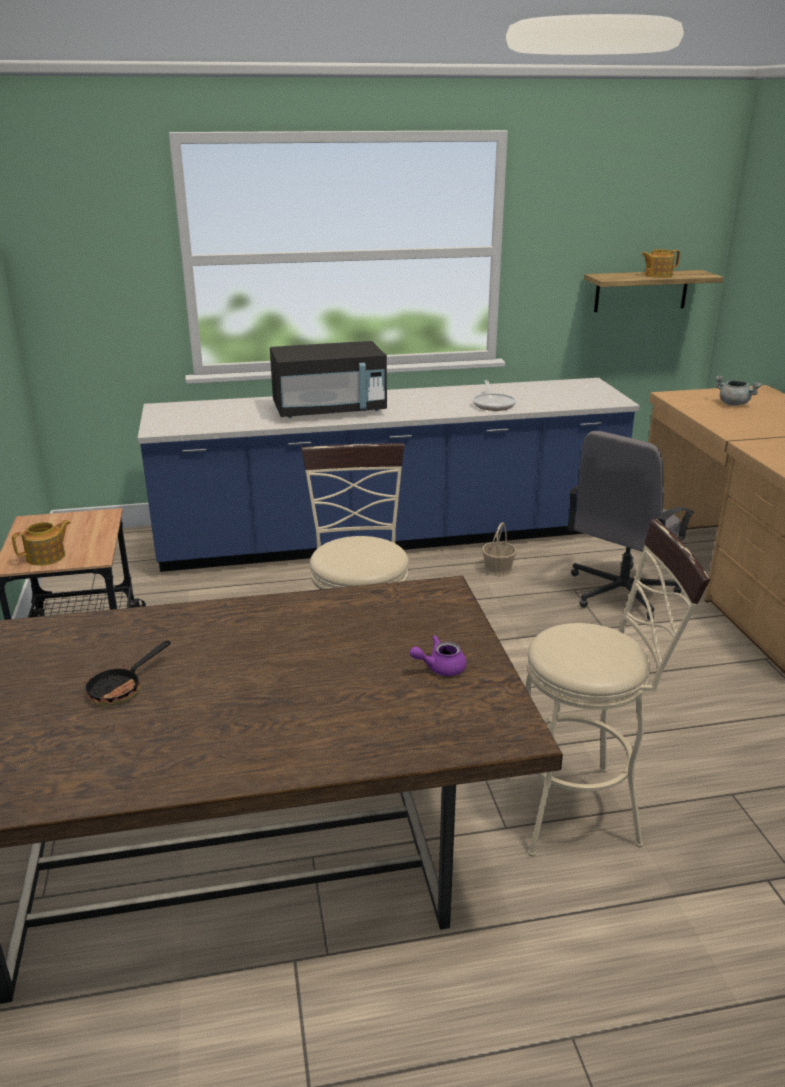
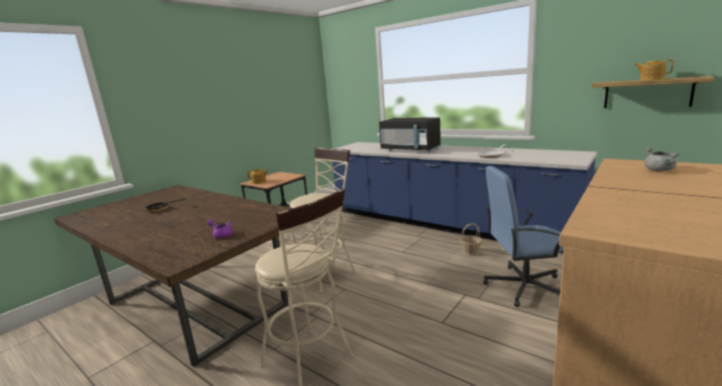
camera: 50 degrees right, 10 degrees down
grey office chair [568,431,695,620] -> blue office chair [483,166,564,307]

